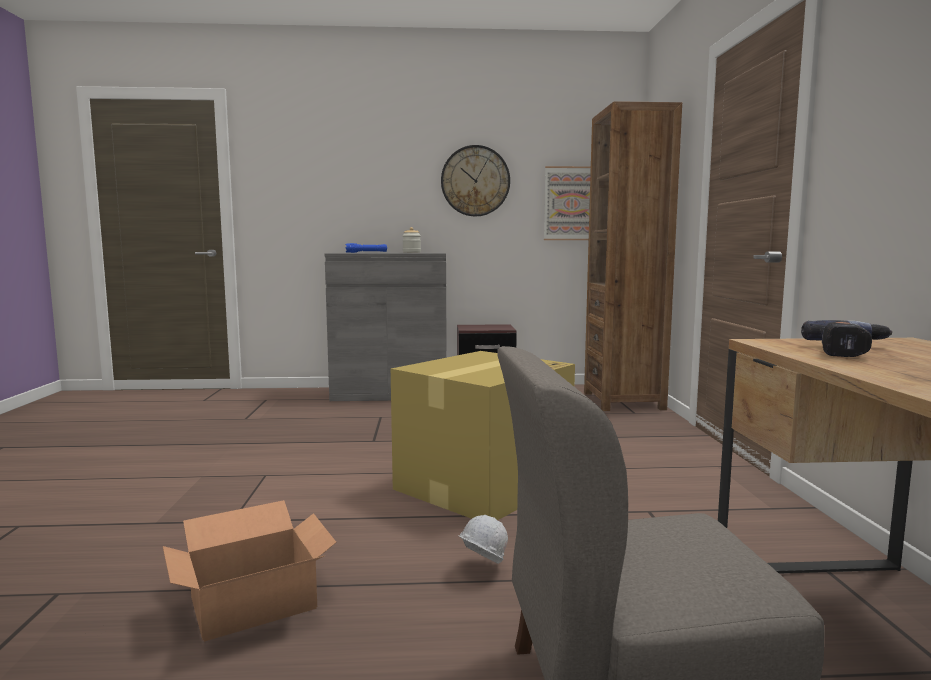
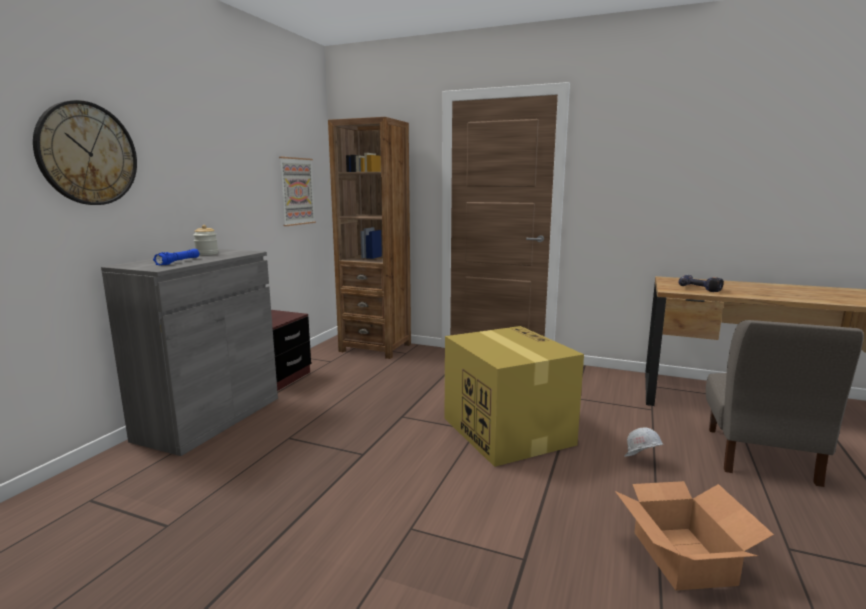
camera: 65 degrees left, 5 degrees up
wall clock [441,145,510,217] -> wall clock moved to [33,100,137,205]

